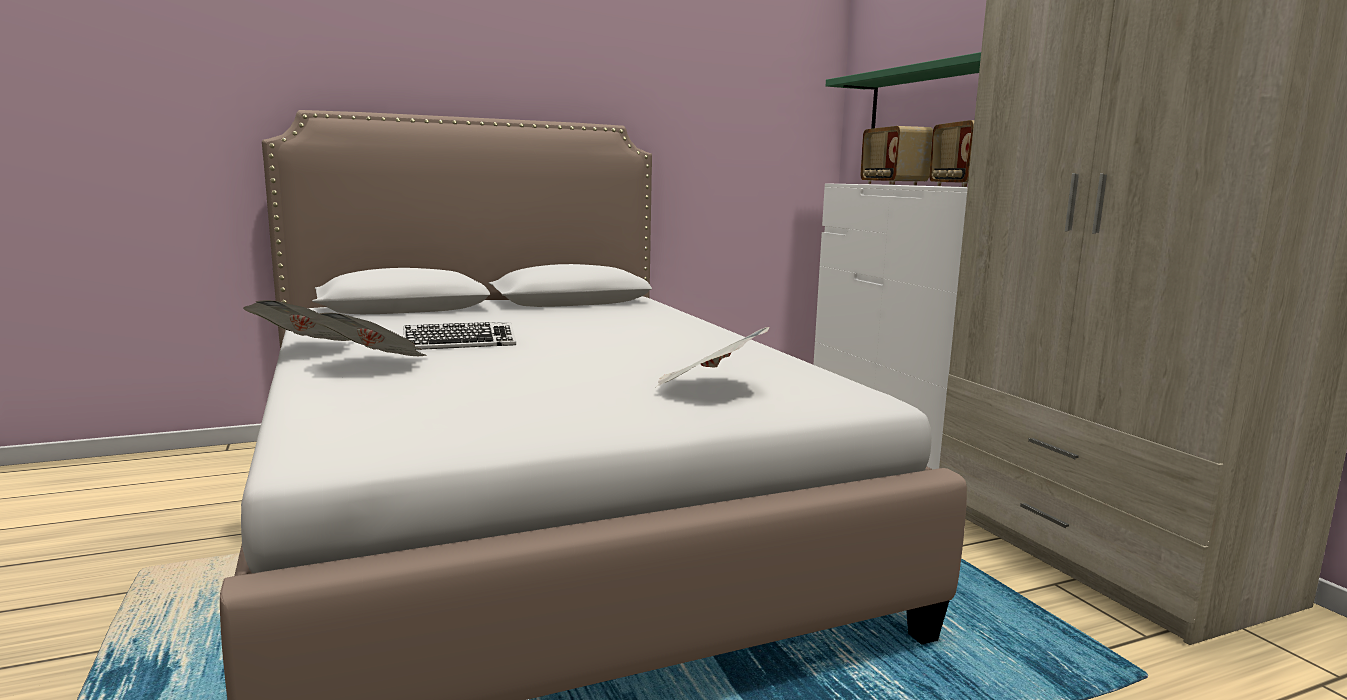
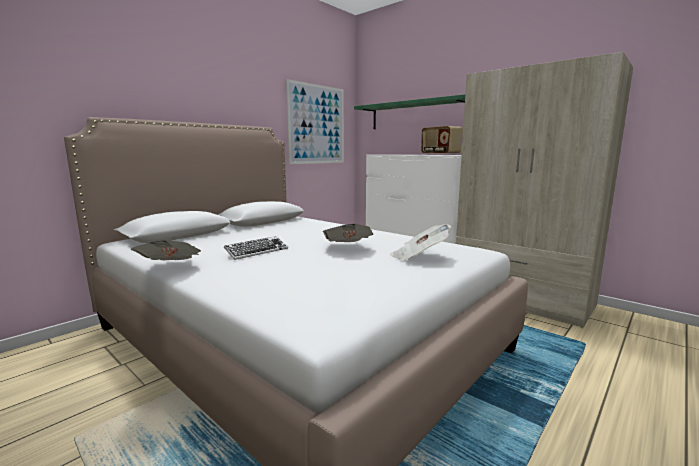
camera: 25 degrees left, 0 degrees up
newspaper [309,313,426,356] -> newspaper moved to [323,224,373,242]
radio [861,126,933,185] -> none
none -> picture [286,79,344,164]

